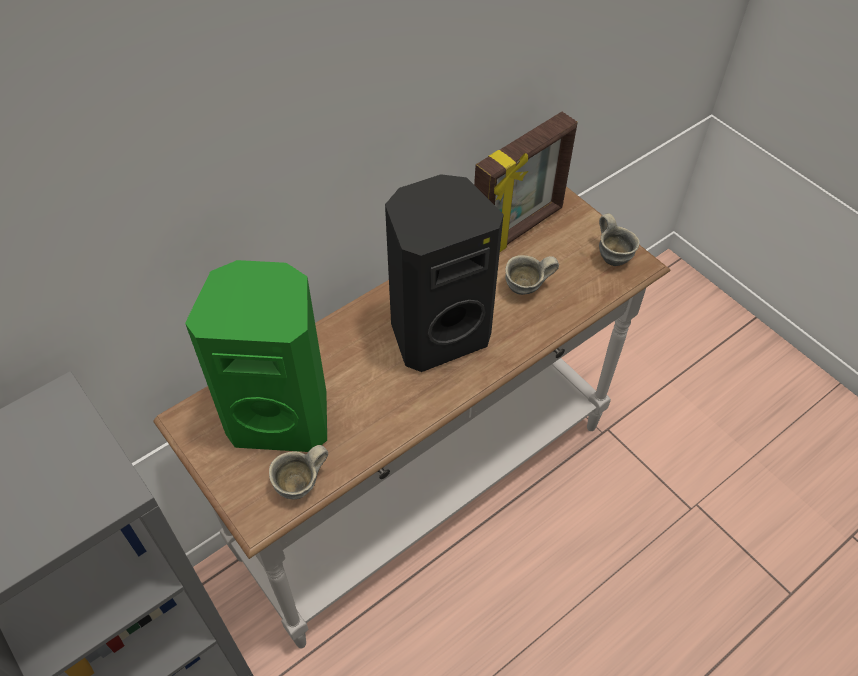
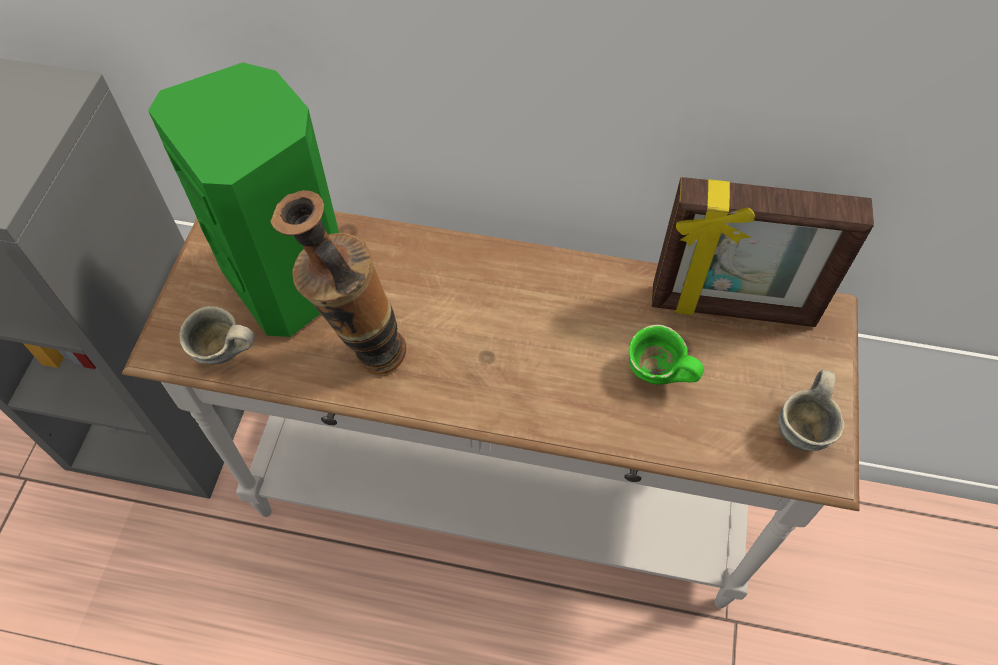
camera: 50 degrees right, 5 degrees up
black speaker [385,174,504,372] -> none
grey mug [505,255,559,295] -> green mug [629,325,704,384]
none -> vase [270,190,406,375]

